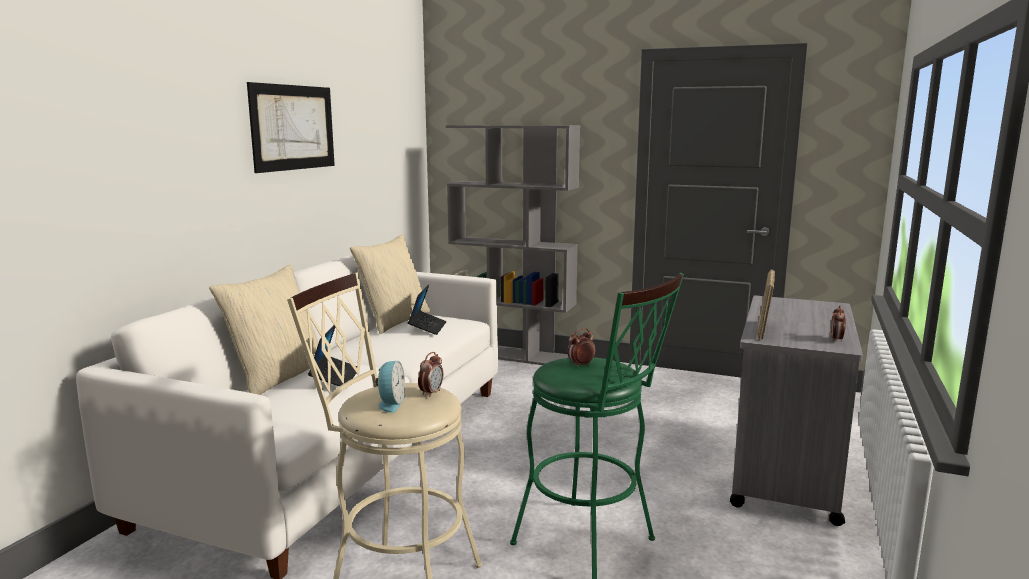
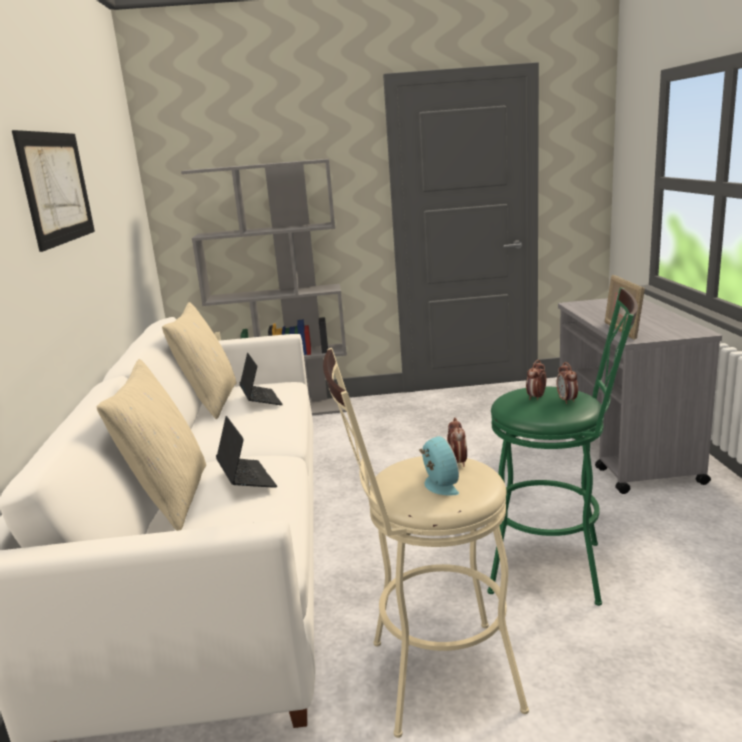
camera: 25 degrees left, 5 degrees up
alarm clock [831,305,846,342] -> alarm clock moved to [556,362,578,404]

